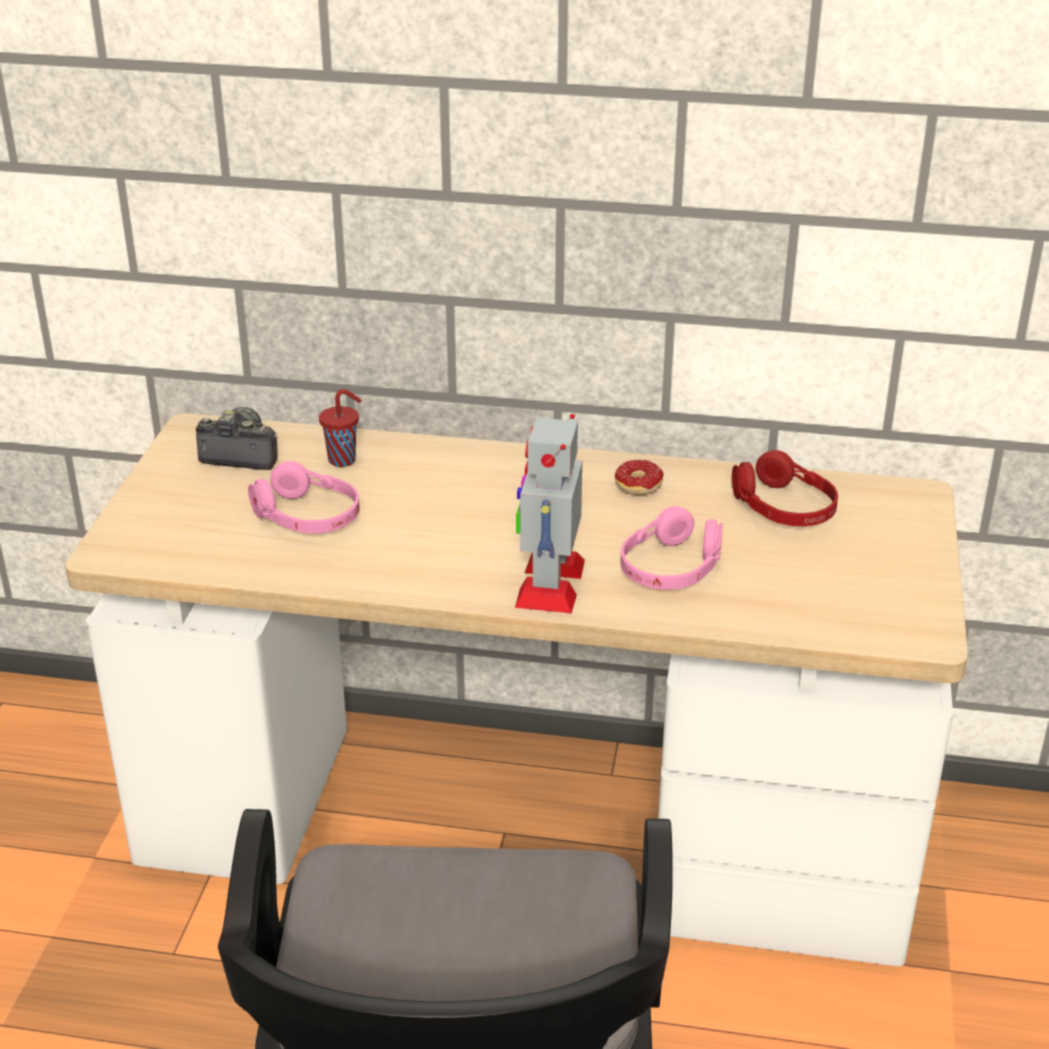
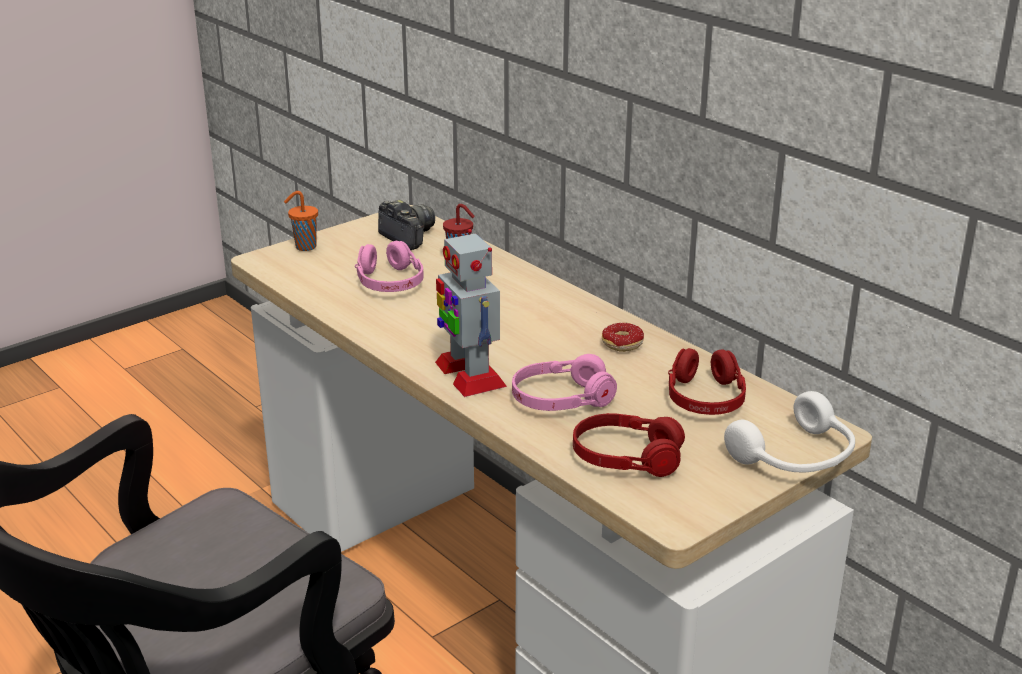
camera: 40 degrees right, 5 degrees down
toy robot [515,414,585,614] -> toy robot turned 75 degrees counterclockwise [435,229,507,397]
none -> orange cup [284,191,318,251]
none -> red headphones [573,413,685,477]
none -> white headphones [724,391,855,472]

